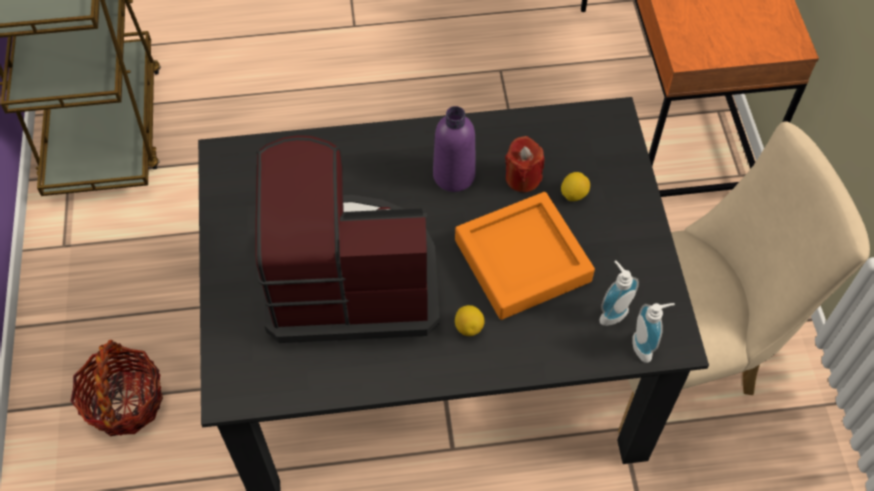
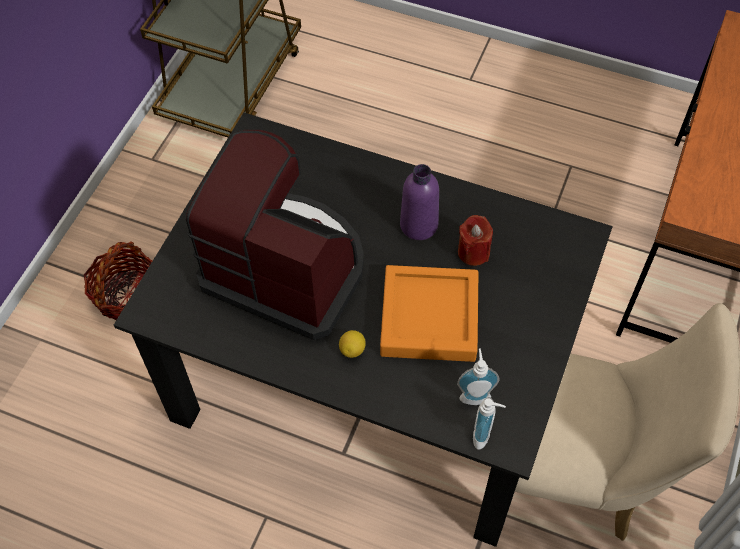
camera: 30 degrees right, 0 degrees up
lemon [561,172,590,201] -> none

